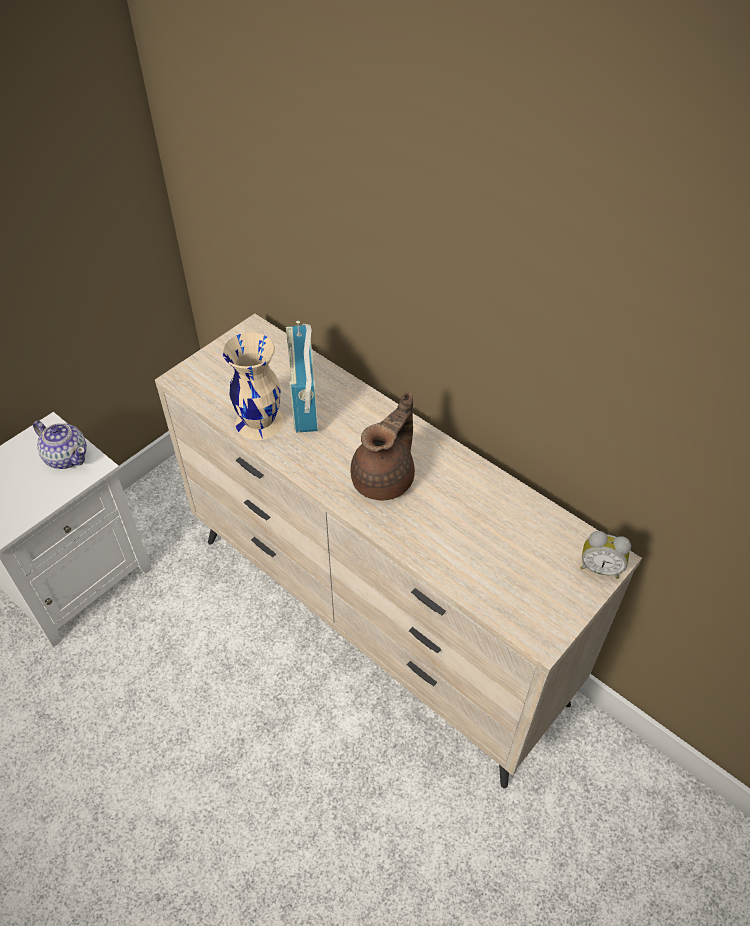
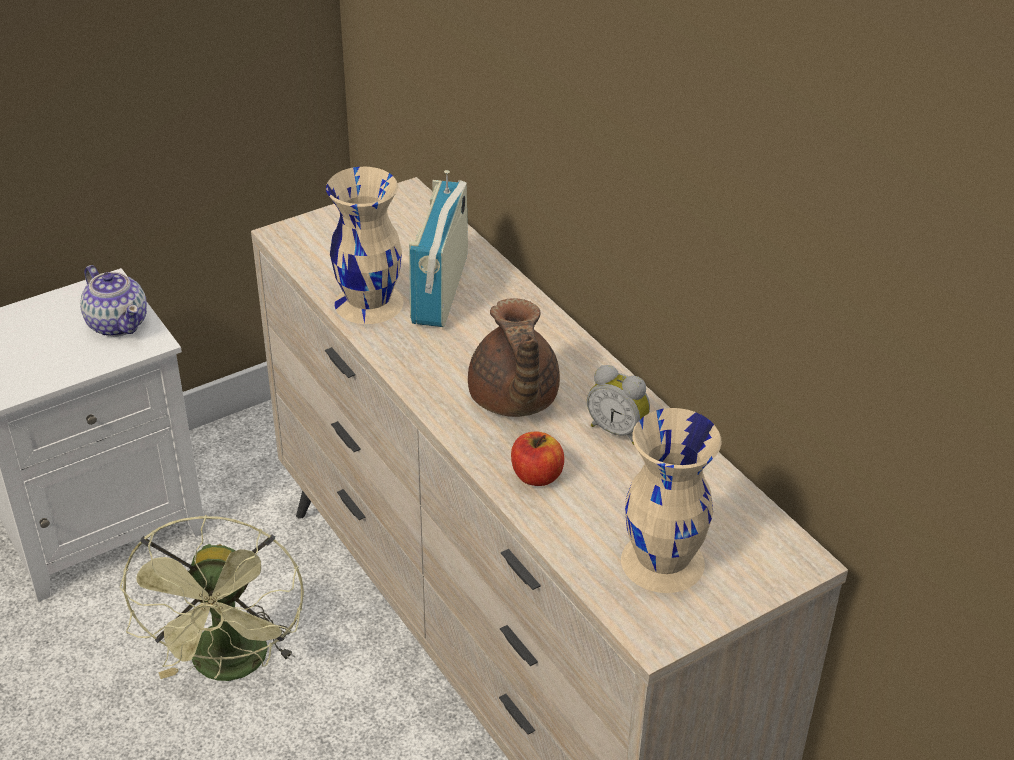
camera: 15 degrees right, 10 degrees down
brown teapot [350,391,415,500] -> brown teapot turned 120 degrees clockwise [468,298,560,417]
alarm clock [580,531,631,579] -> alarm clock moved to [587,365,650,445]
none -> green fan [120,515,304,681]
none -> apple [511,431,564,486]
none -> beige vase [621,408,722,593]

